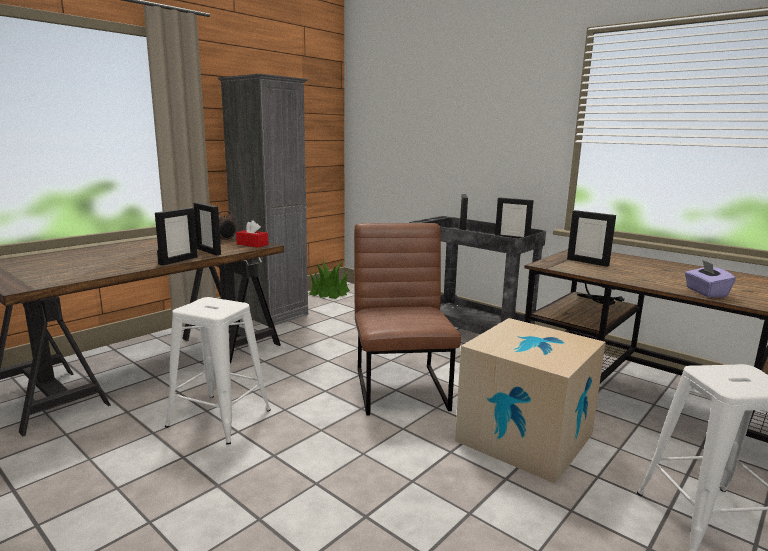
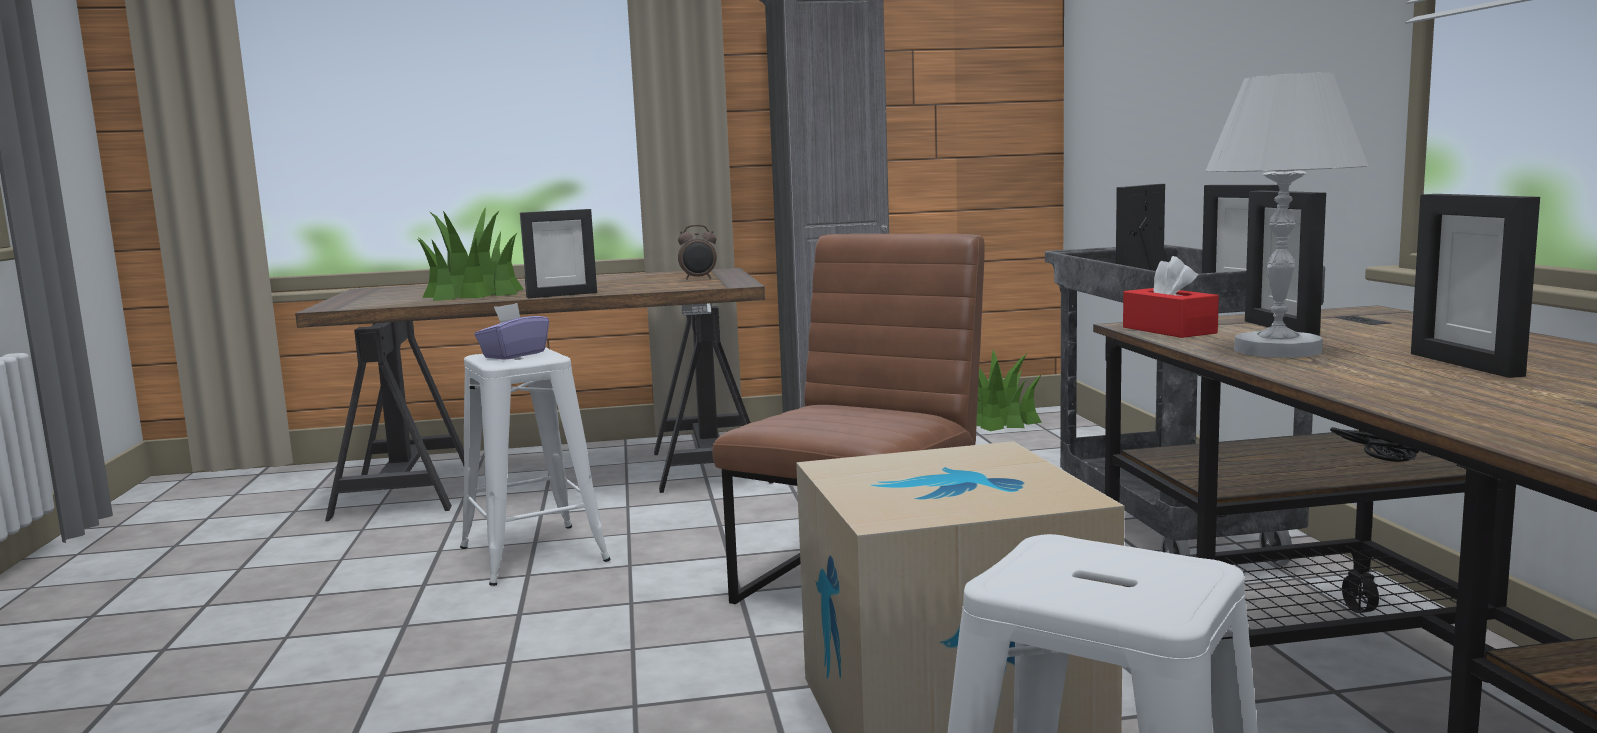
camera: 40 degrees right, 5 degrees down
picture frame [194,203,221,256] -> picture frame moved to [1411,194,1540,378]
red tissue box [236,220,268,248] -> red tissue box moved to [1123,256,1219,338]
purple tissue box [685,260,736,297] -> purple tissue box moved to [475,303,549,360]
none -> potted plant [417,207,524,301]
none -> white table lamp [1206,72,1368,358]

